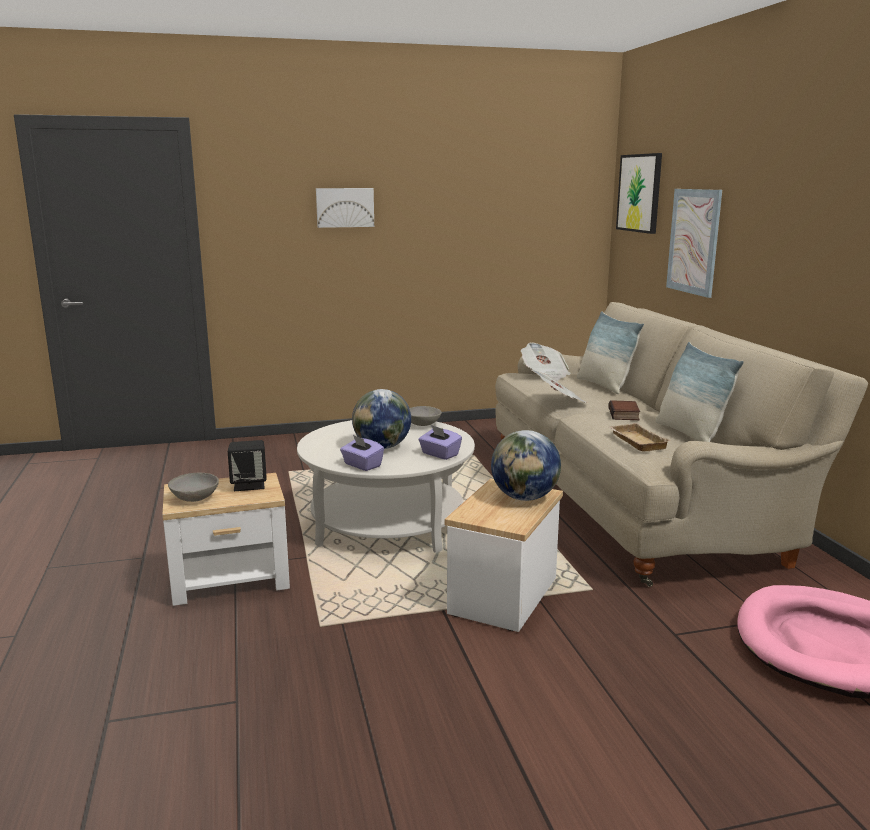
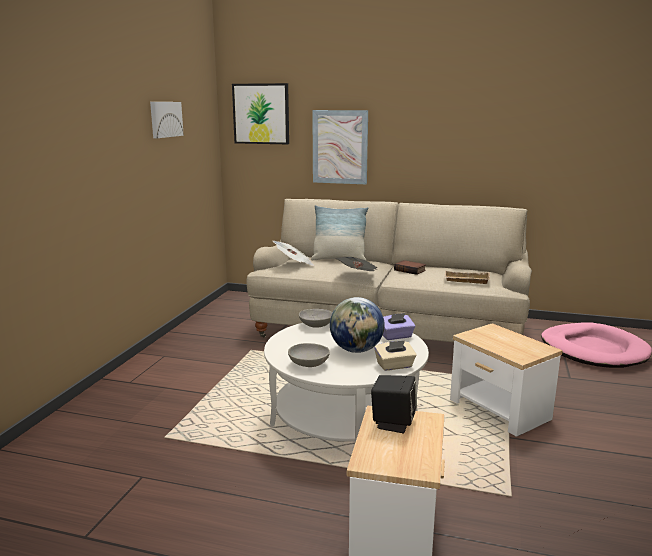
camera: 60 degrees left, 0 degrees up
grey bowl [168,473,219,502] -> grey bowl moved to [288,343,330,367]
picture [316,188,374,228] -> picture moved to [150,102,184,138]
purple tissue box [340,435,384,471] -> beige tissue box [374,340,417,371]
globe [491,430,561,501] -> none
pillow [655,342,744,442] -> none

